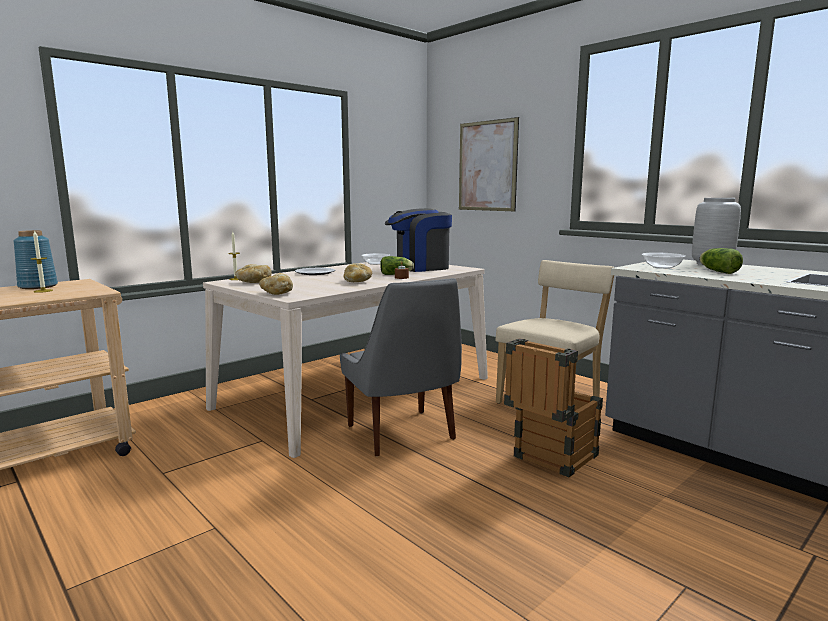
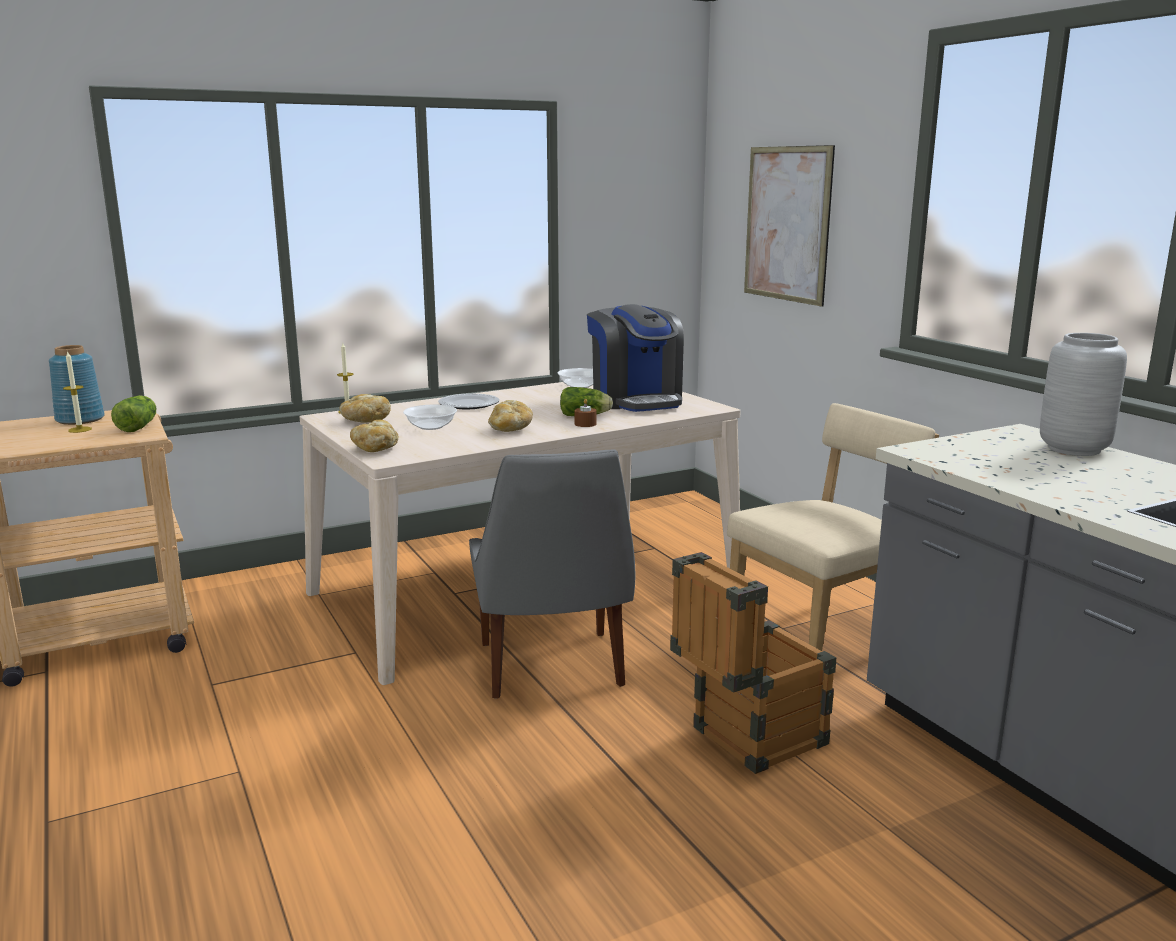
camera: 15 degrees right, 5 degrees up
coffee machine [385,208,452,272] -> coffee machine turned 105 degrees counterclockwise [587,304,684,412]
bowl [642,252,686,269] -> bowl moved to [403,405,457,430]
lettuce [700,248,743,274] -> lettuce moved to [111,395,156,432]

